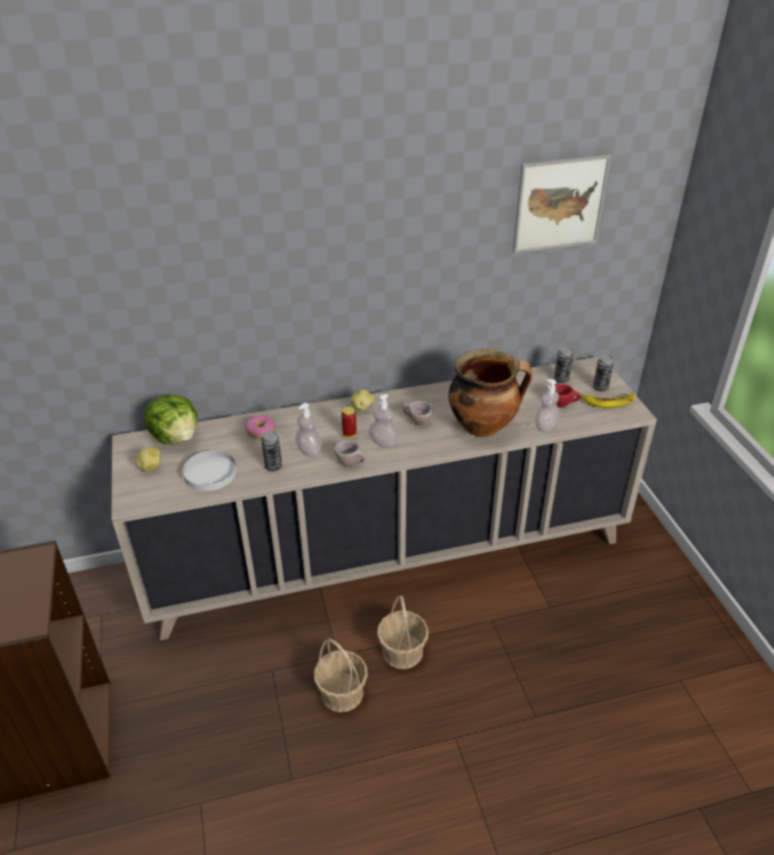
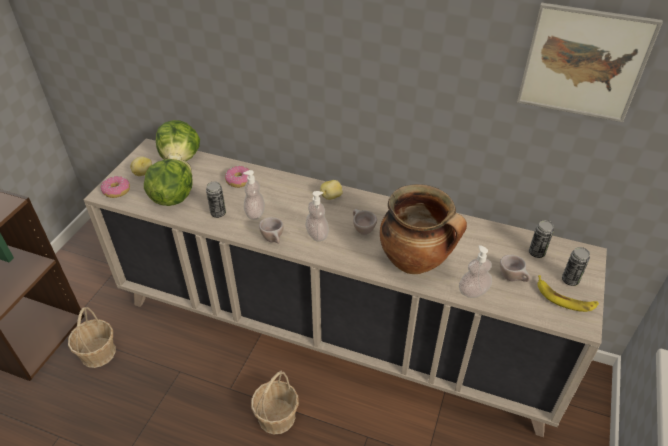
camera: 35 degrees right, 5 degrees up
white plate [183,450,237,491] -> lettuce [144,159,192,206]
basket [314,639,368,712] -> basket moved to [68,307,116,368]
can [342,407,357,438] -> none
red cup [555,384,581,407] -> beige cup [500,255,530,282]
none -> donut [101,176,130,198]

